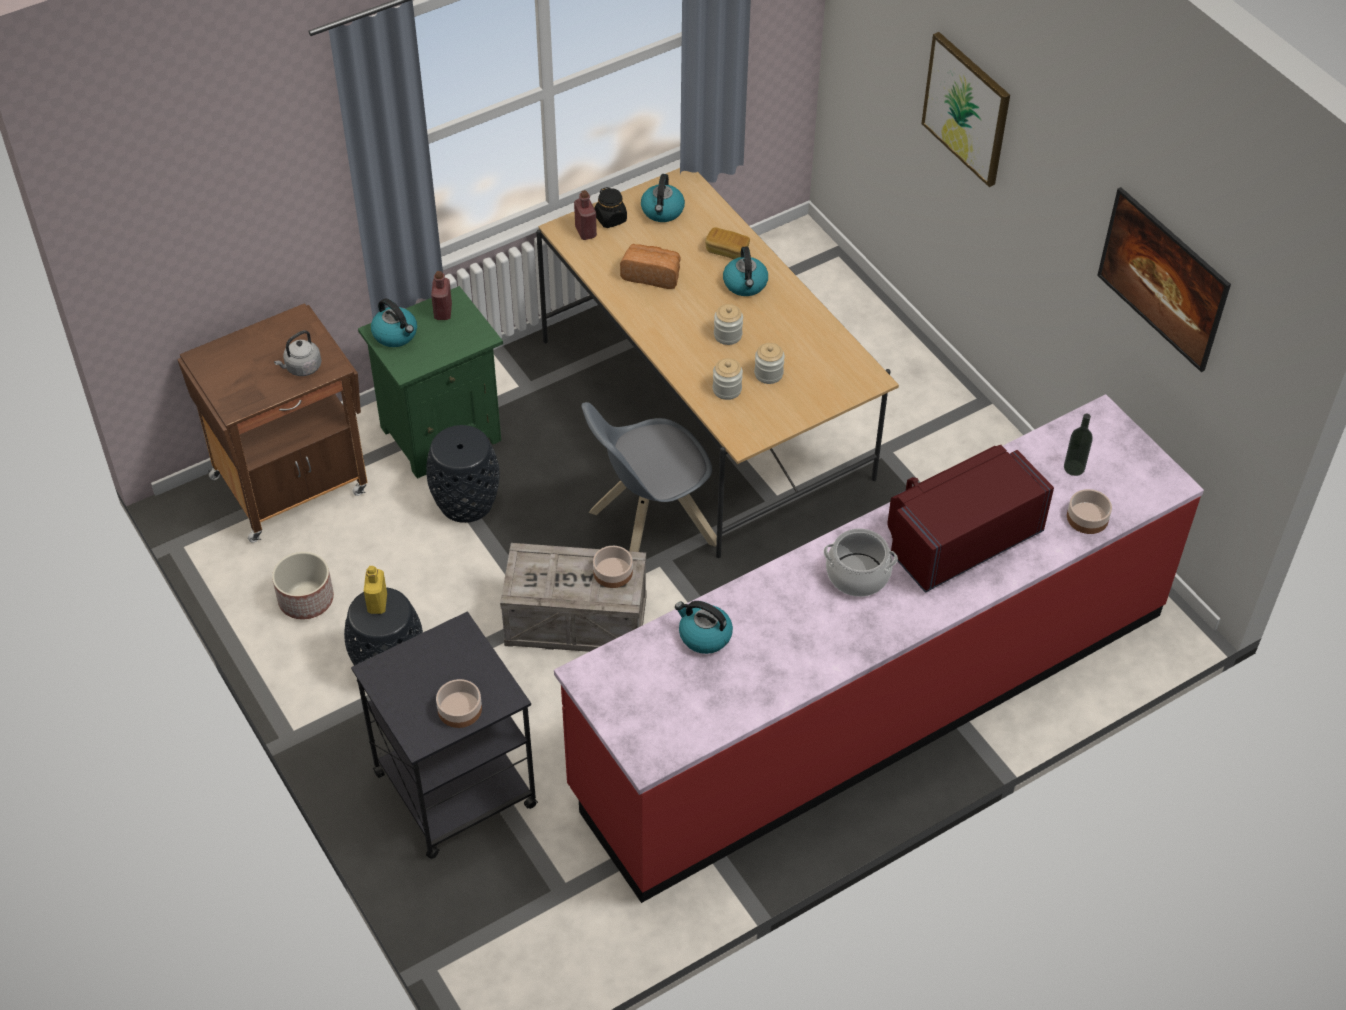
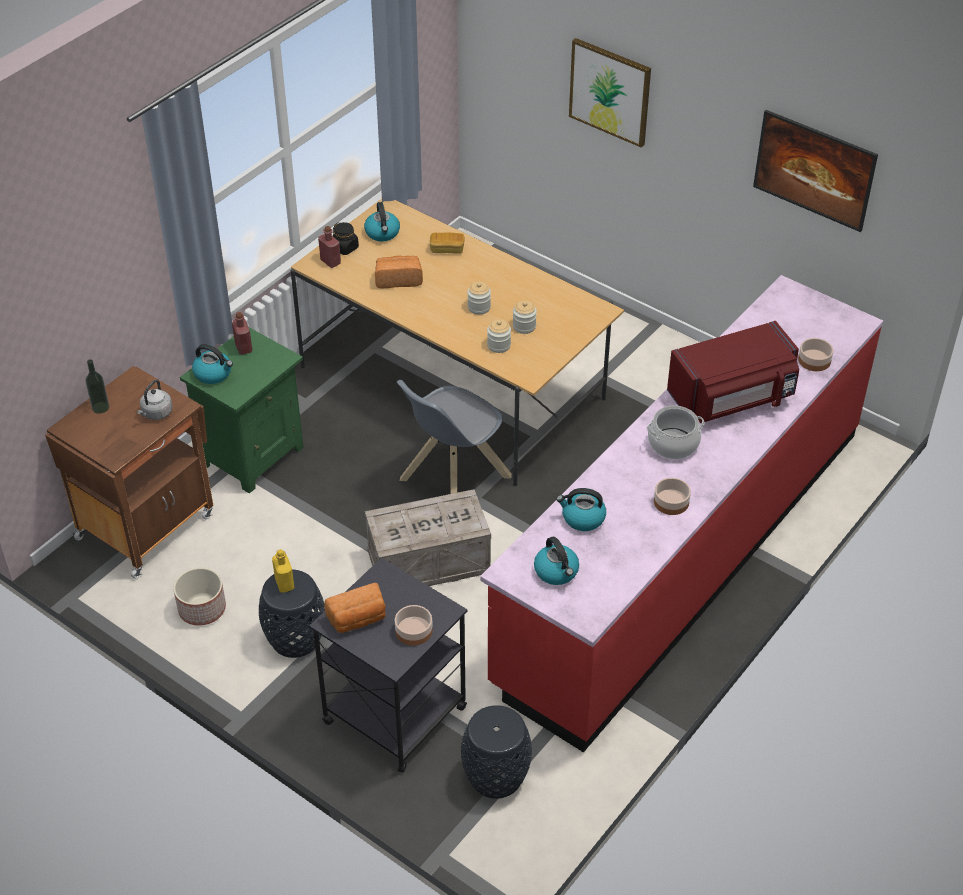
camera: 20 degrees left, 5 degrees down
black stool [426,425,500,523] -> black stool moved to [461,705,532,799]
bowl [593,546,633,588] -> bowl moved to [654,478,691,515]
kettle [723,247,768,296] -> kettle moved to [534,536,579,585]
red microwave [887,444,1054,593] -> red microwave turned 150 degrees counterclockwise [667,321,799,423]
bottle [1064,414,1093,476] -> bottle moved to [86,359,109,414]
none -> bread [324,583,386,633]

